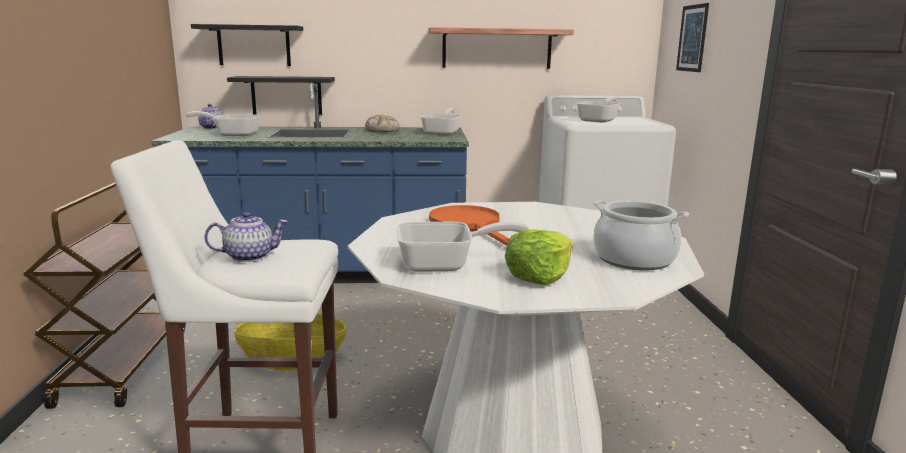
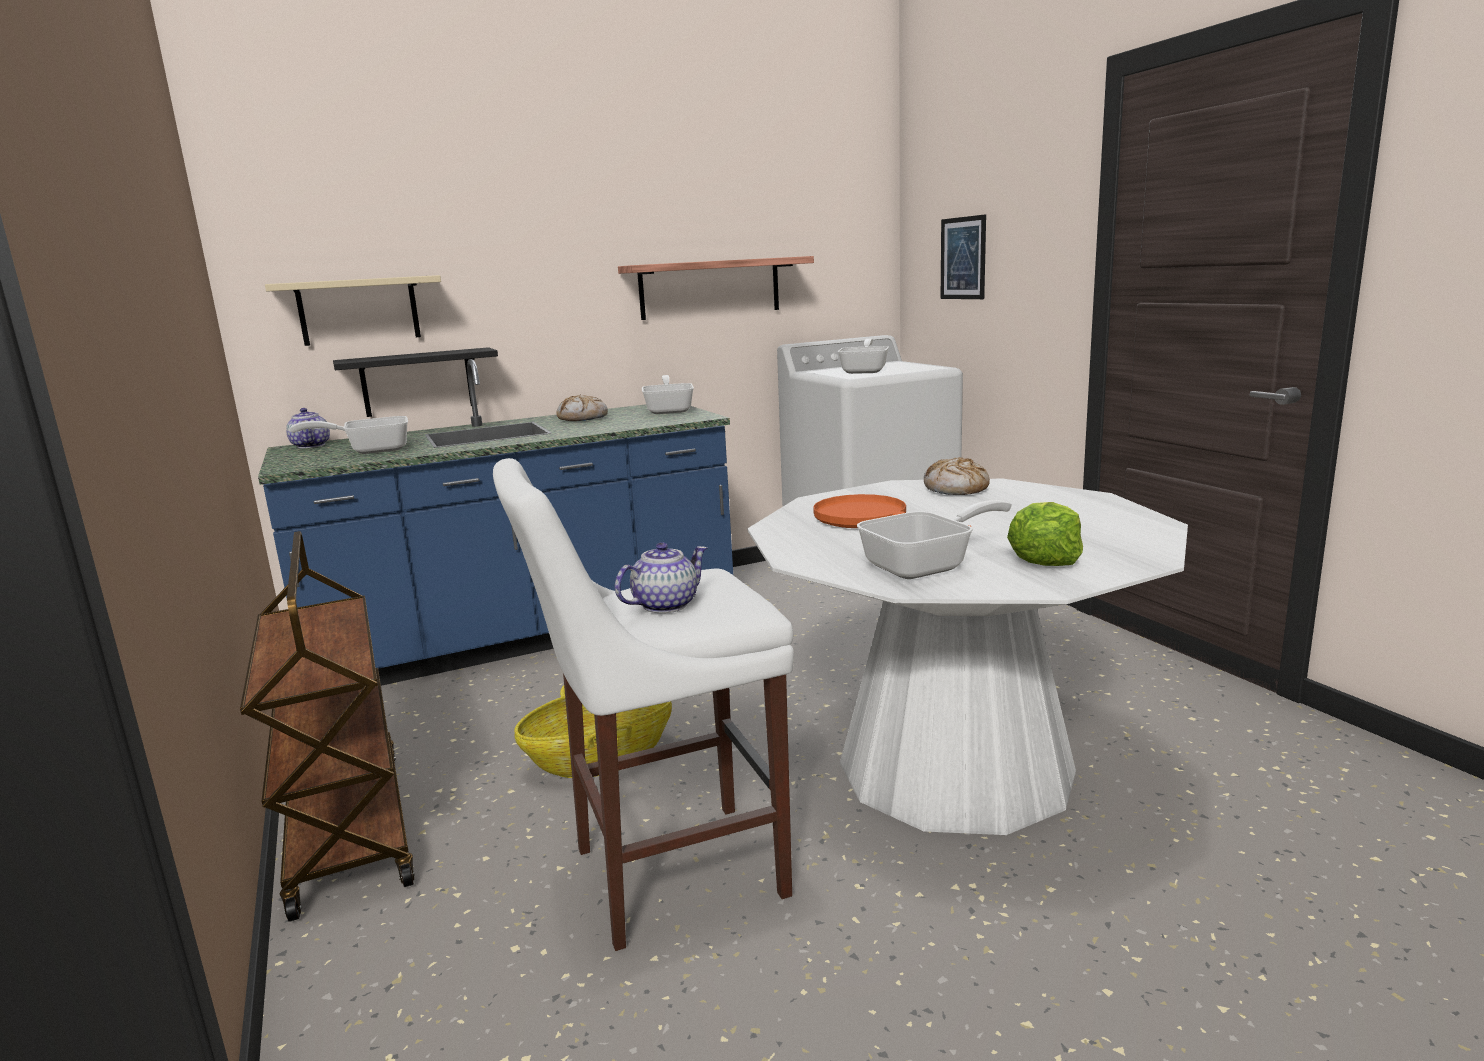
camera: 20 degrees left, 0 degrees up
black shelf [191,24,303,66] -> beige shelf [265,275,441,346]
cooking pot [593,200,689,271] -> none
none -> bread [924,457,990,495]

